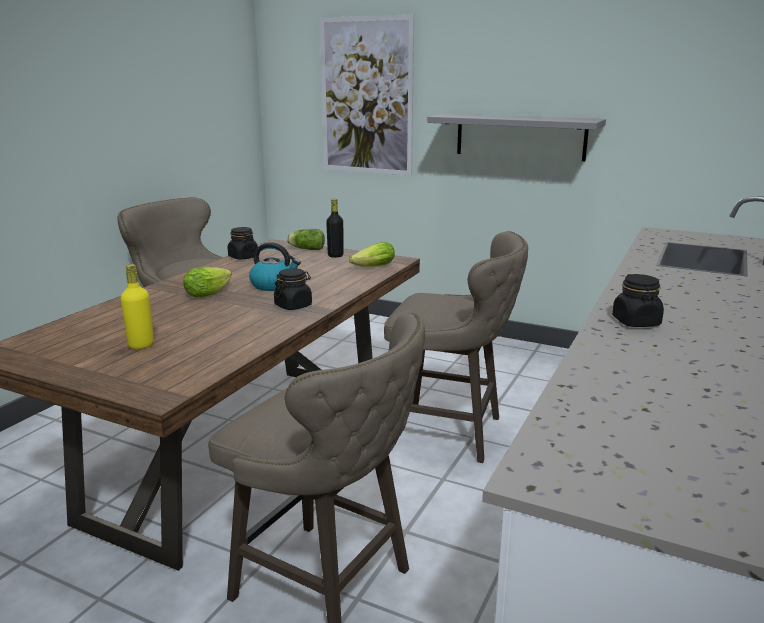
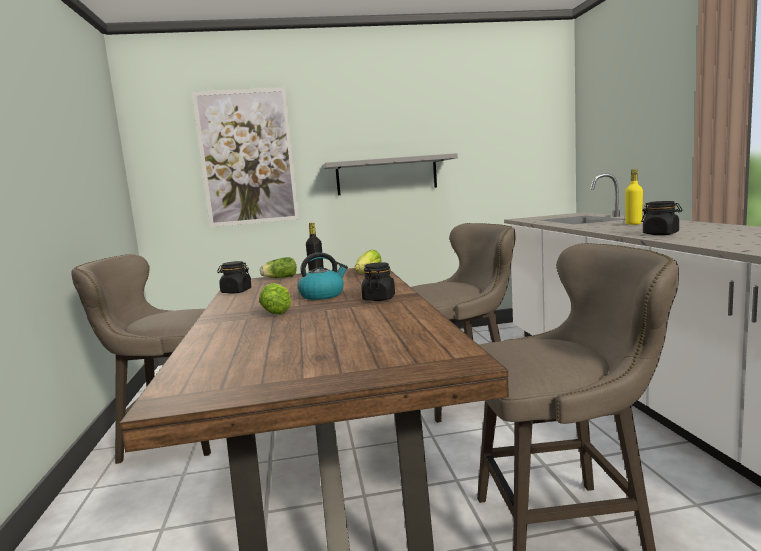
camera: 35 degrees left, 10 degrees down
yellow bottle [121,264,154,349] -> yellow bottle moved to [625,169,643,225]

